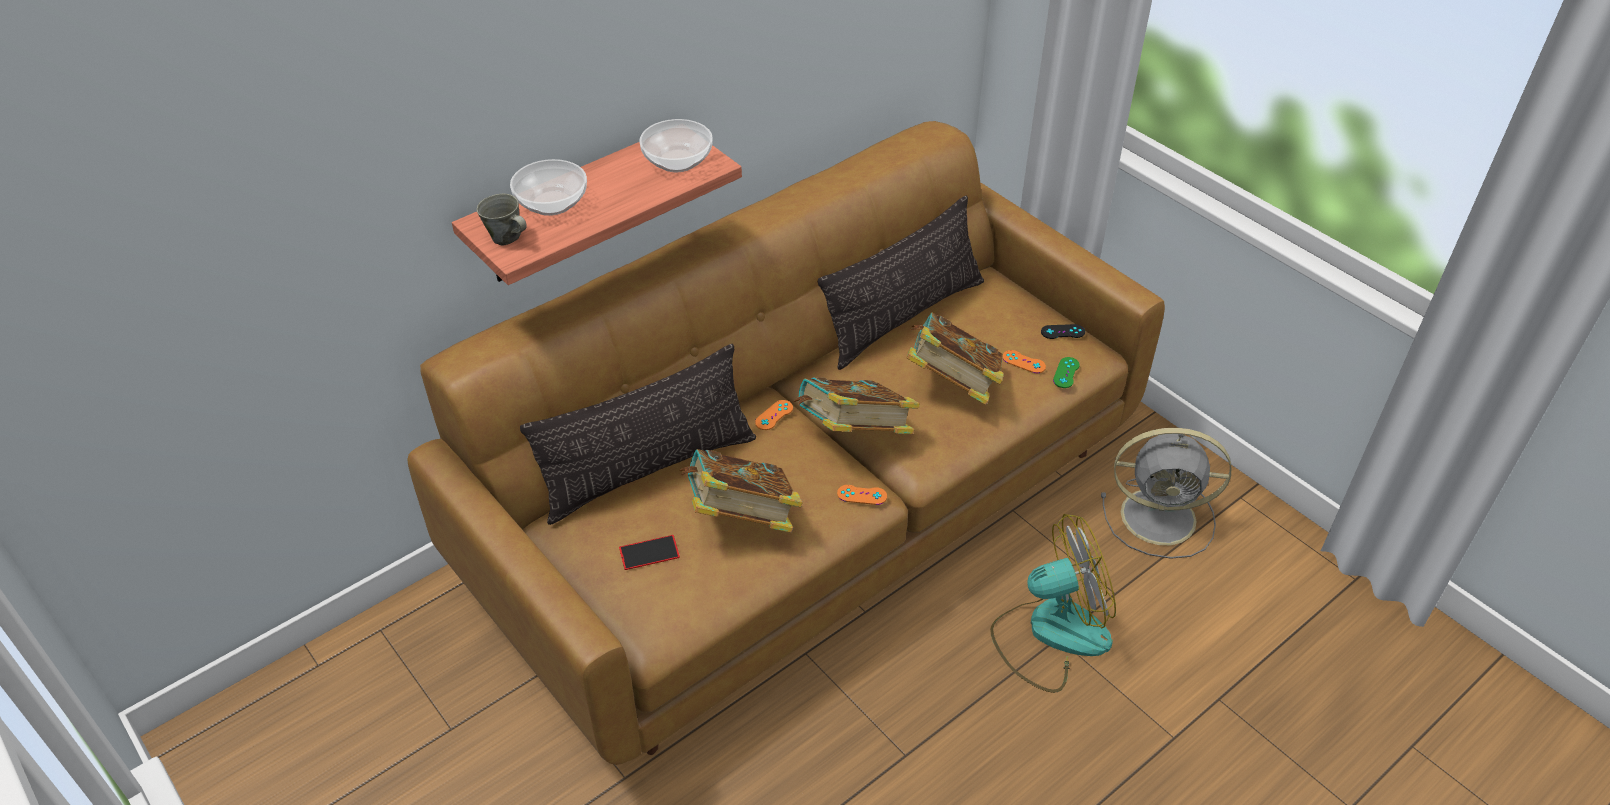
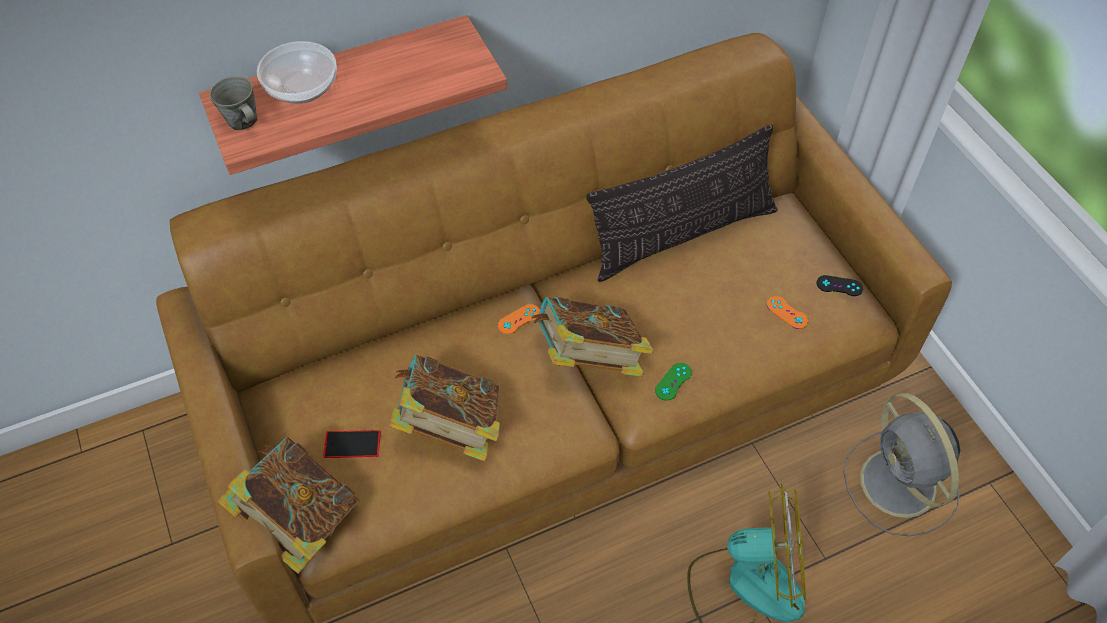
camera: 15 degrees right, 10 degrees up
pillow [520,344,756,525] -> none
bowl [639,119,713,172] -> none
orange game controller [837,485,887,505] -> none
book [907,313,1004,405] -> book moved to [217,437,360,574]
green game controller [1053,357,1080,388] -> green game controller moved to [655,363,692,401]
grey fan [1101,428,1231,559] -> grey fan turned 45 degrees clockwise [843,393,960,536]

